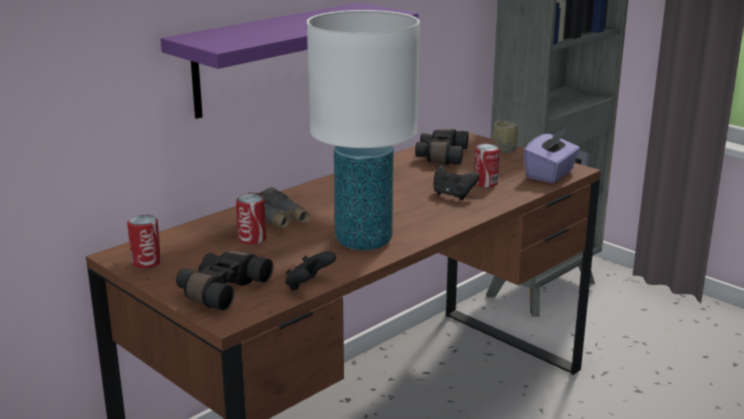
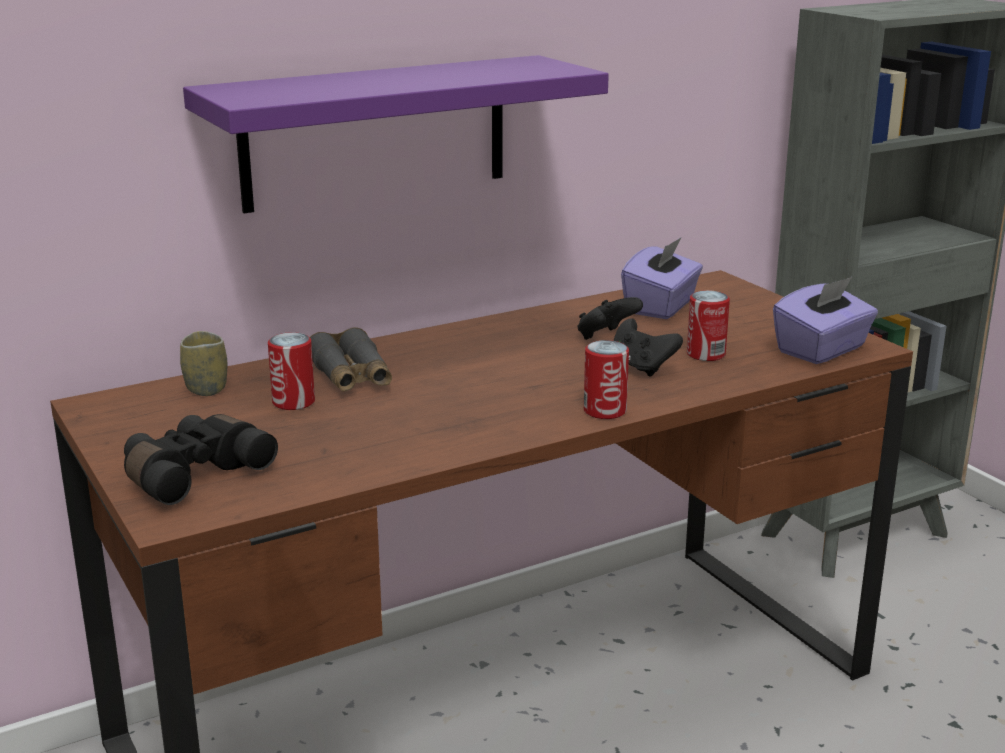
camera: 15 degrees right, 0 degrees up
can [127,215,161,269] -> can moved to [584,340,629,419]
black game controller [285,251,336,291] -> black game controller moved to [578,297,643,340]
white table lamp [307,10,420,250] -> none
black binoculars [415,129,469,165] -> purple tissue box [621,237,703,319]
cup [493,120,518,154] -> cup moved to [180,331,227,396]

